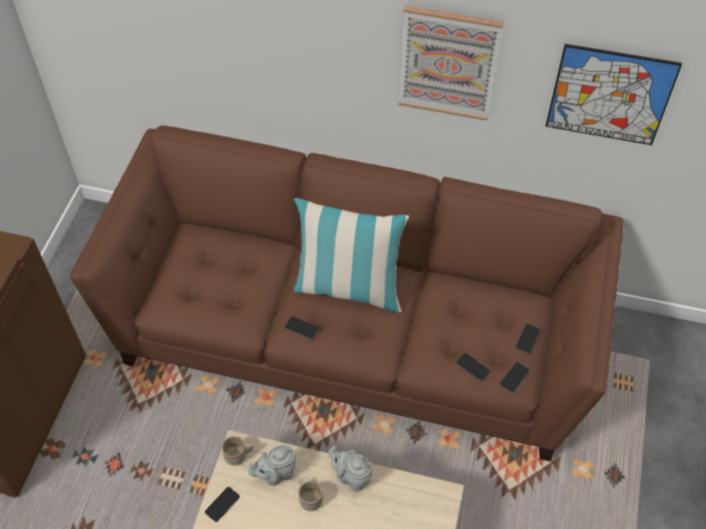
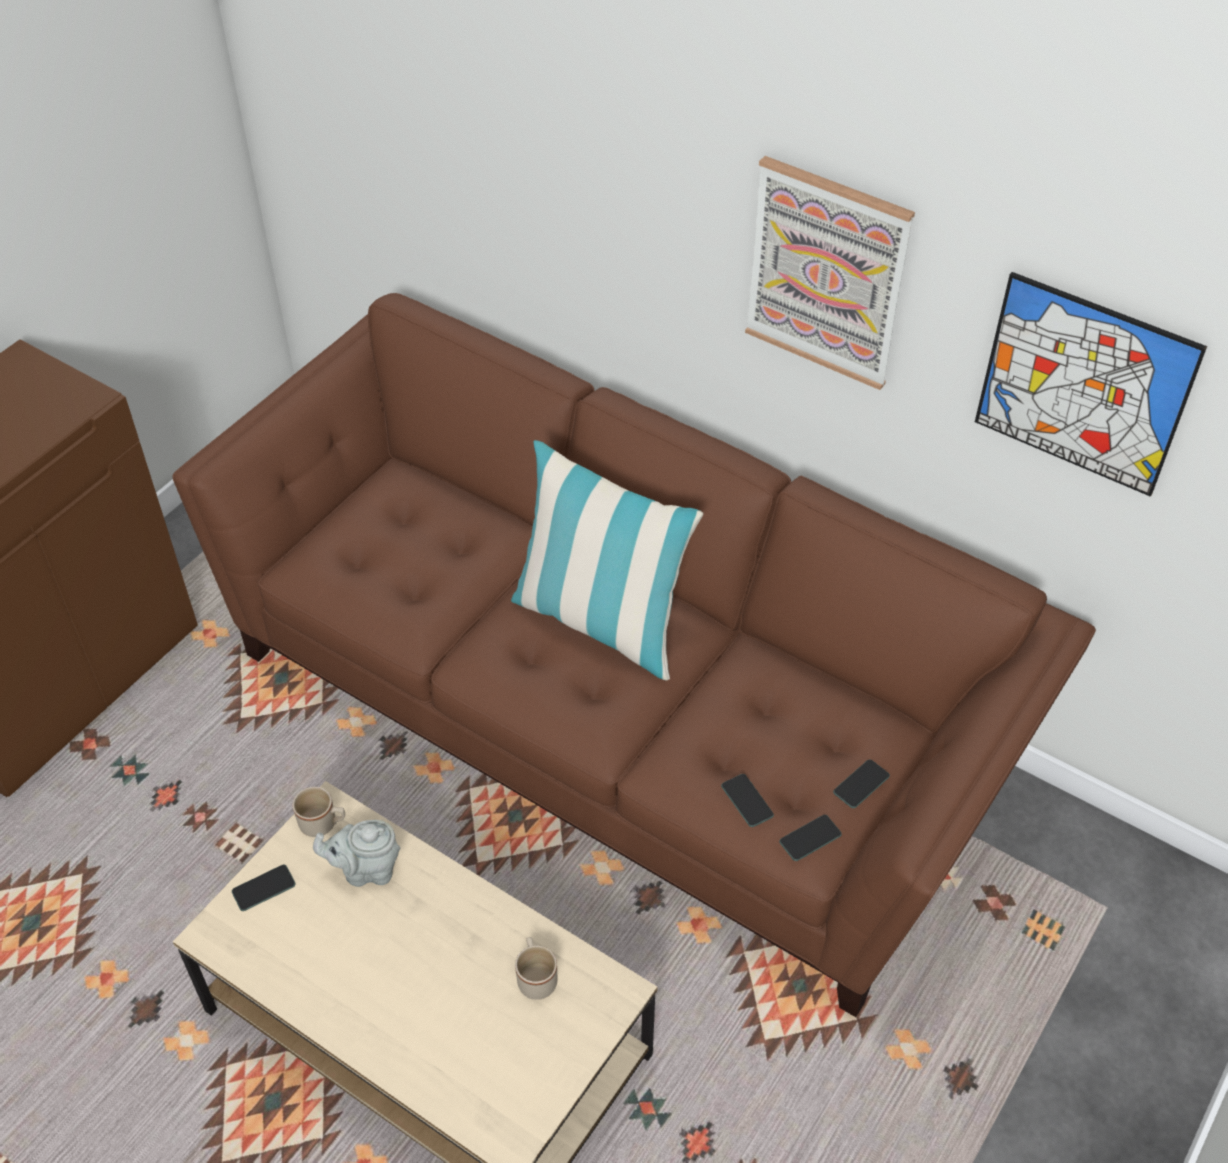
camera: 20 degrees right, 5 degrees down
phone [285,316,319,340] -> none
beige mug [298,478,323,511] -> beige mug moved to [515,937,557,1000]
grey teapot [328,445,372,492] -> none

